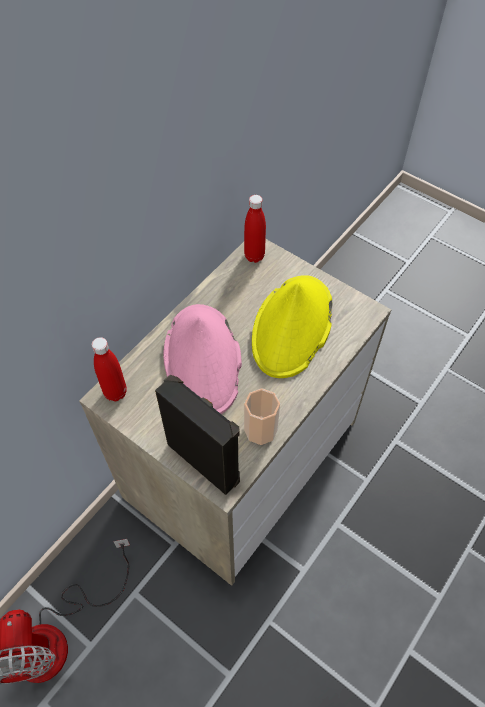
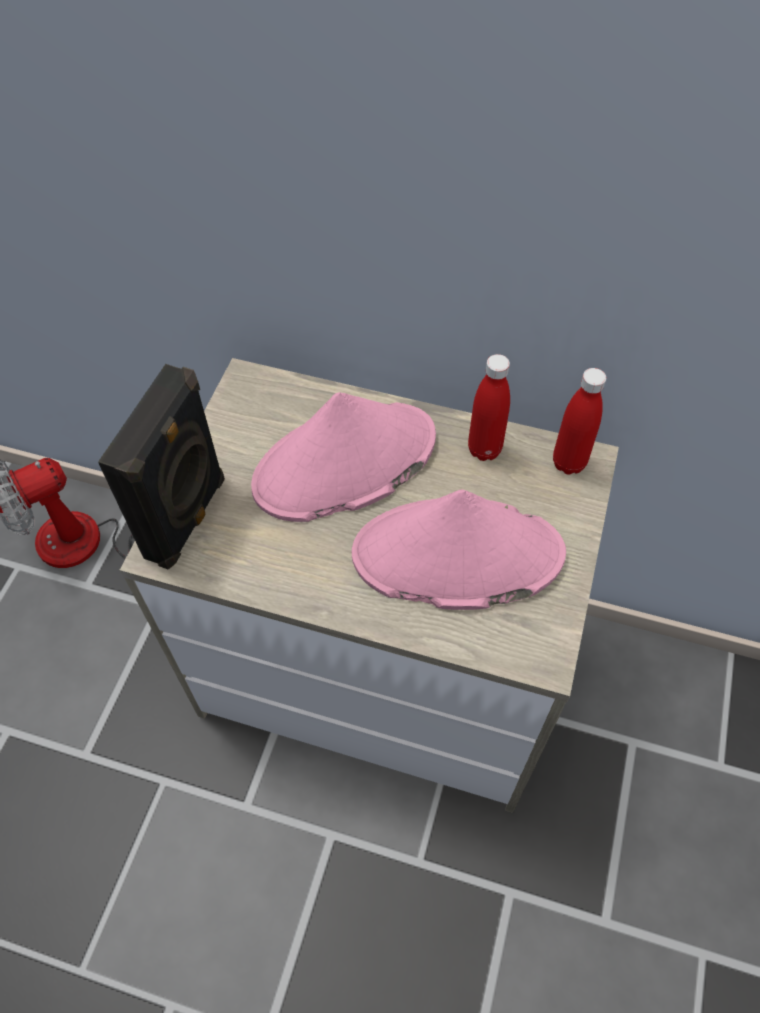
camera: 70 degrees right, 0 degrees up
red bottle [92,337,127,401] -> red bottle moved to [468,354,510,461]
cup [244,388,280,445] -> none
yellow hat [252,275,332,378] -> pink hat [352,490,566,610]

